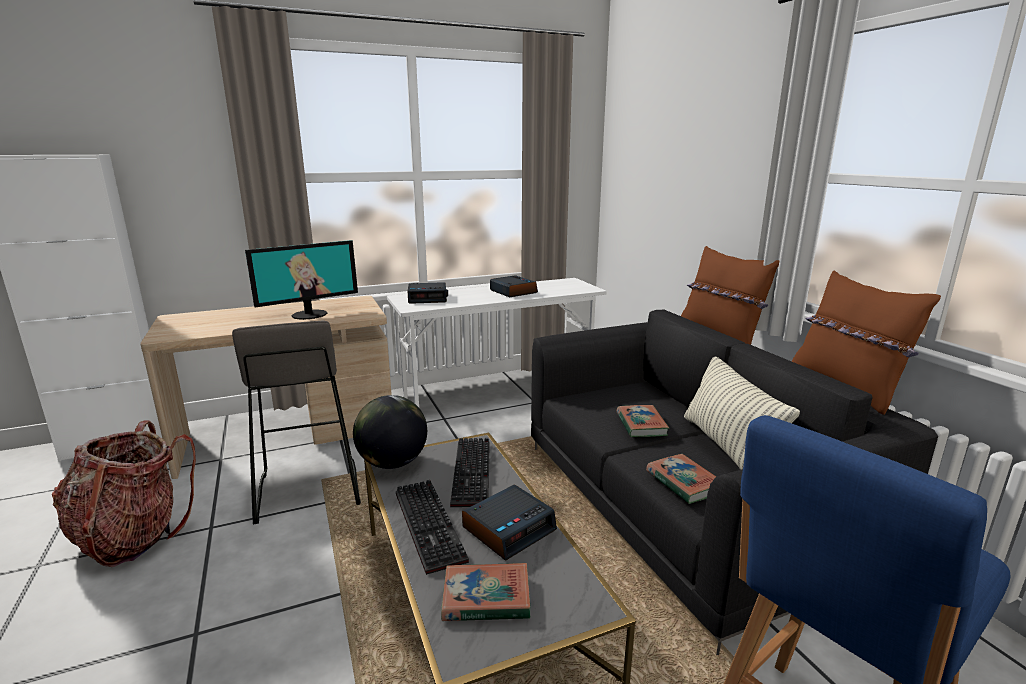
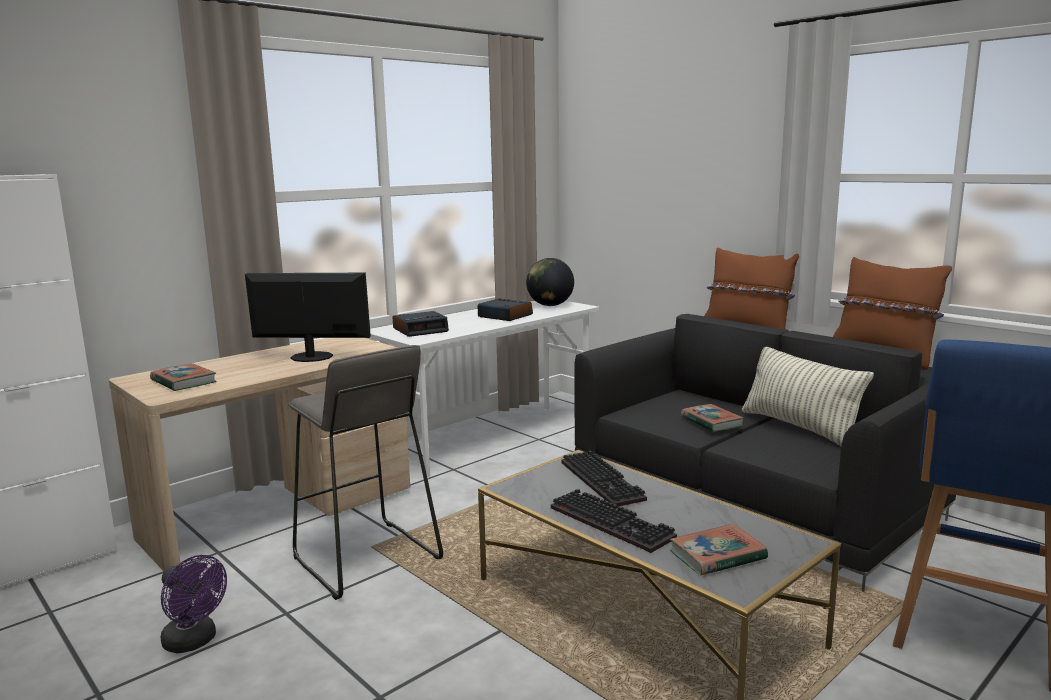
camera: 20 degrees left, 5 degrees down
backpack [52,421,196,567] -> purple fan [160,555,227,653]
monitor [245,240,358,320] -> monitor turned 120 degrees counterclockwise [245,273,371,362]
globe [353,395,427,469] -> globe moved to [526,258,574,306]
alarm clock [462,485,557,560] -> none
book [646,454,717,504] -> book moved to [150,363,216,391]

